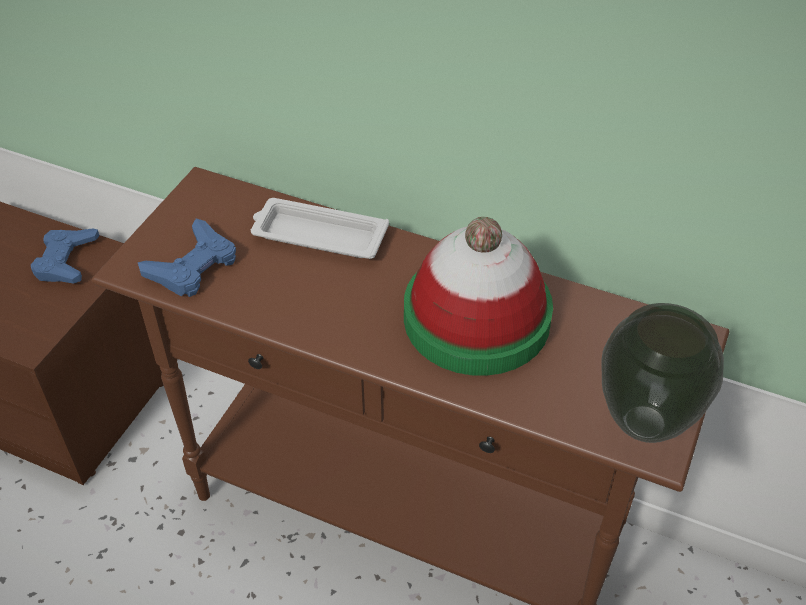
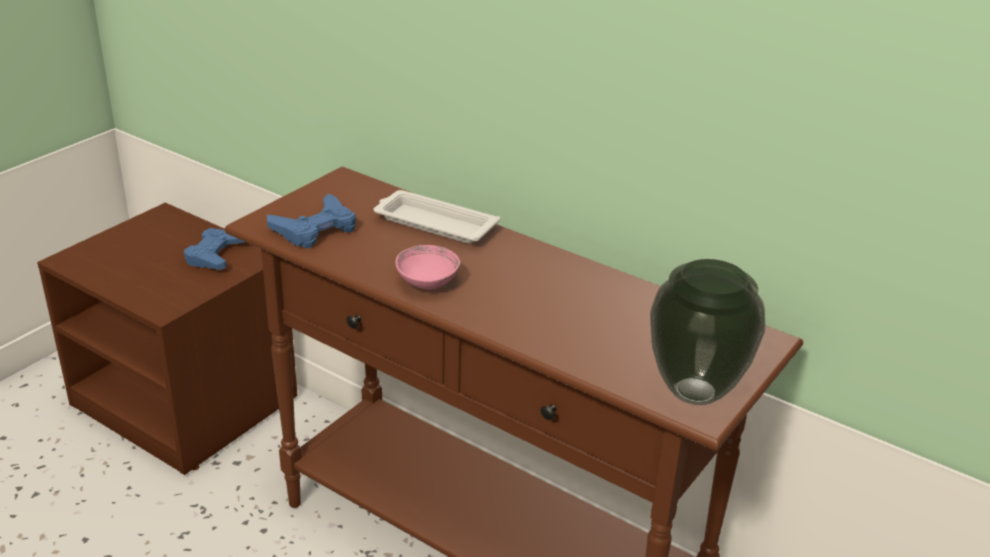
camera: 10 degrees right, 15 degrees down
hat [404,217,553,376] -> none
none -> pink bowl [396,245,460,289]

